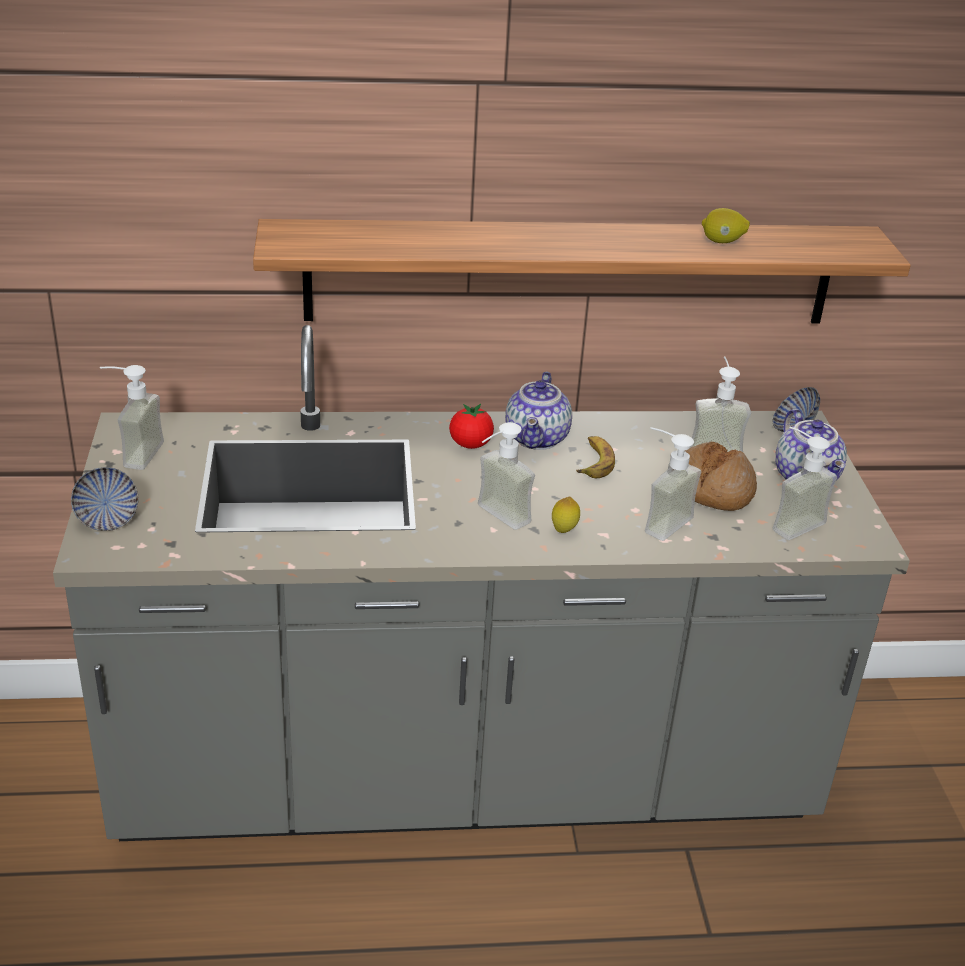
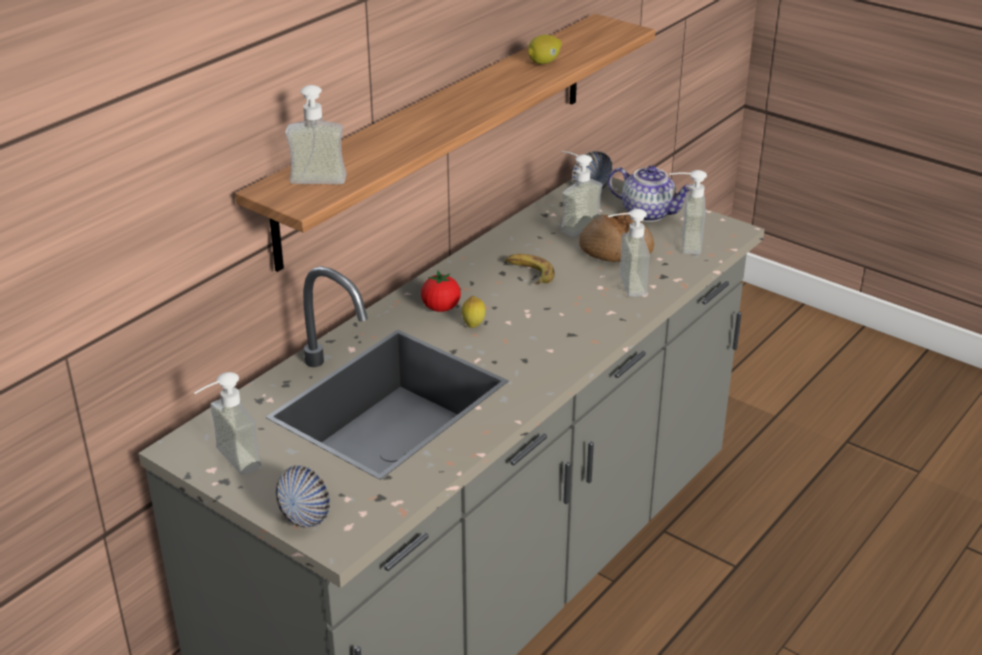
camera: 45 degrees left, 0 degrees up
soap dispenser [478,422,535,530] -> soap dispenser moved to [285,85,347,184]
teapot [505,371,572,450] -> none
lemon [552,497,580,533] -> lemon moved to [462,296,486,328]

